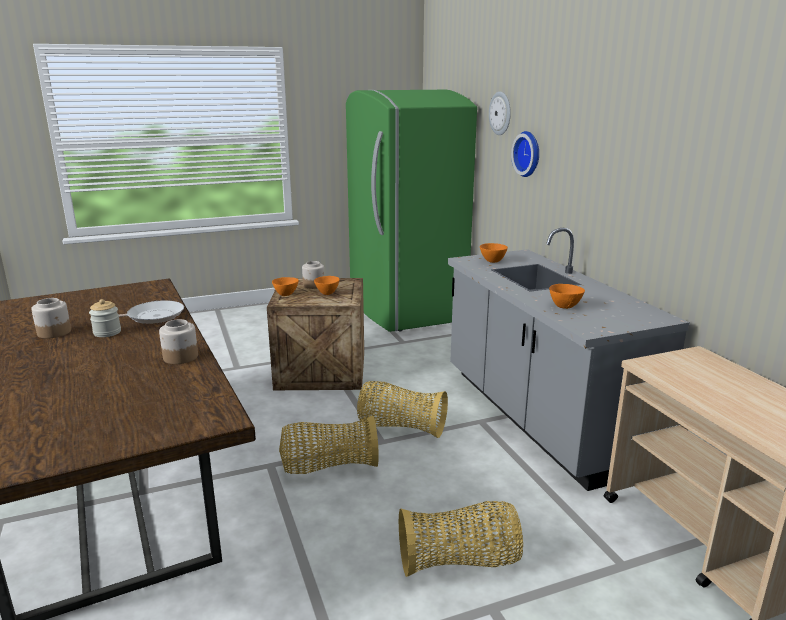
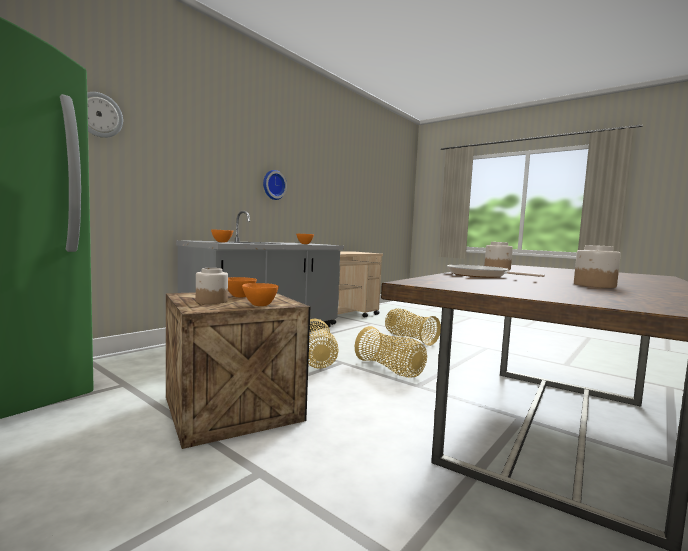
camera: 120 degrees left, 15 degrees down
jar [89,299,121,337] -> none
wall clock [511,131,539,177] -> wall clock moved to [263,170,287,200]

